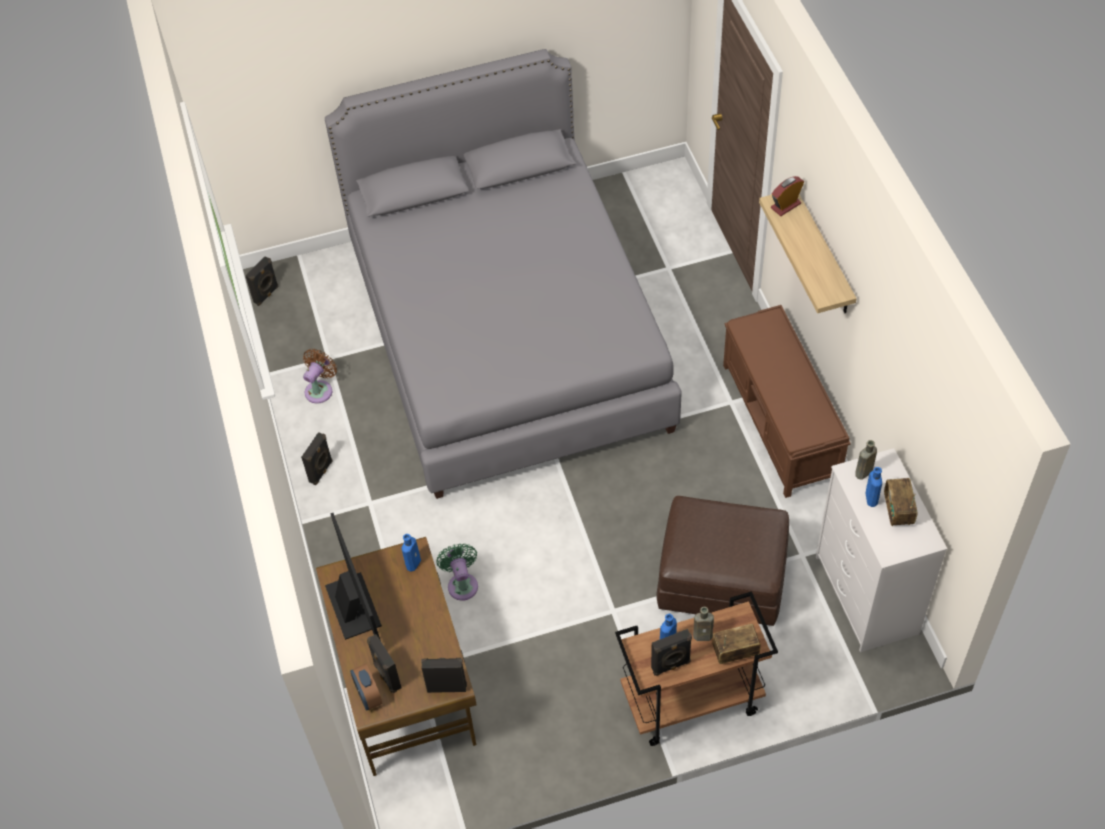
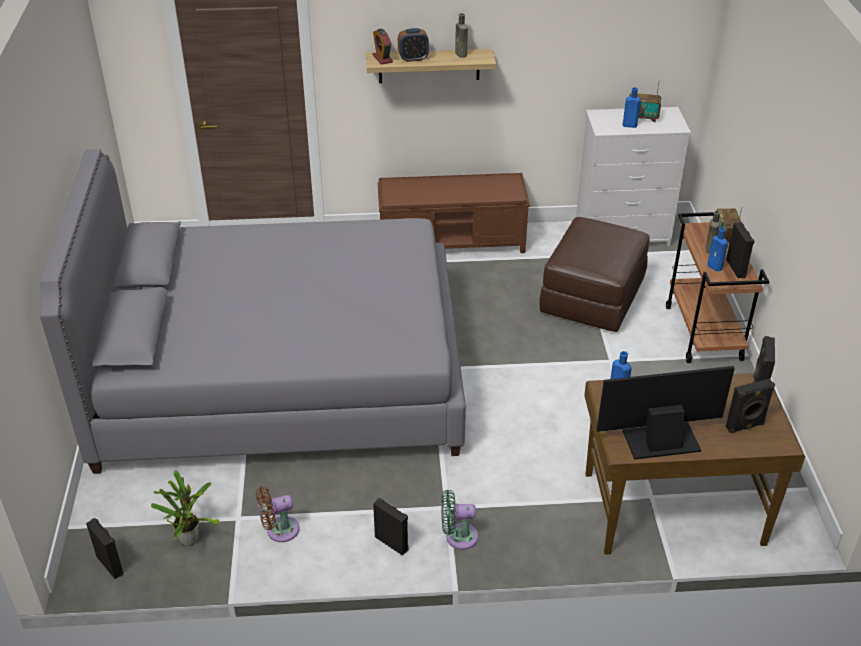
camera: 80 degrees left, 15 degrees down
brown fan [303,349,337,403] -> brown fan turned 60 degrees counterclockwise [256,486,299,542]
alarm clock [350,664,383,711] -> alarm clock moved to [398,28,429,62]
green fan [436,544,478,601] -> green fan moved to [441,490,479,550]
brown bottle [855,440,877,480] -> brown bottle moved to [455,13,468,58]
none -> potted plant [151,470,220,546]

